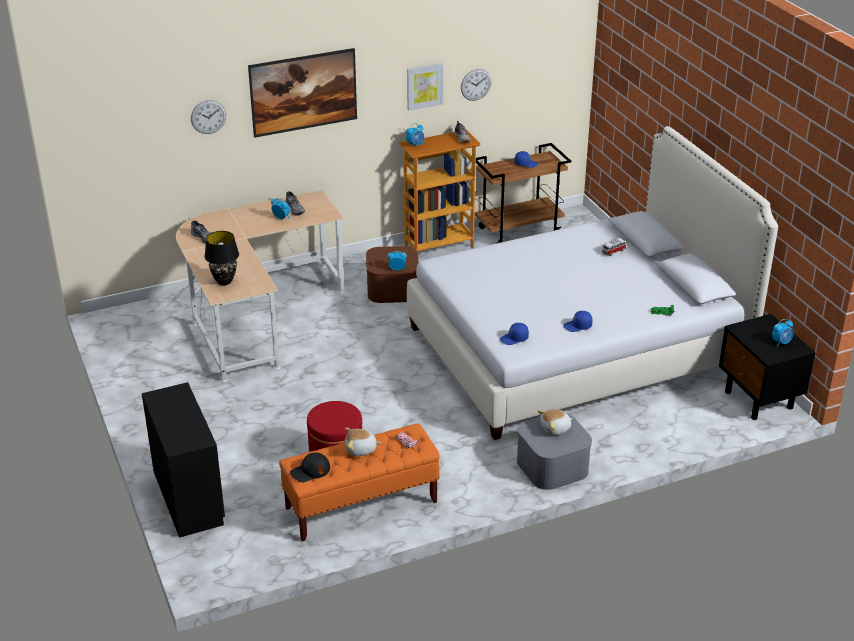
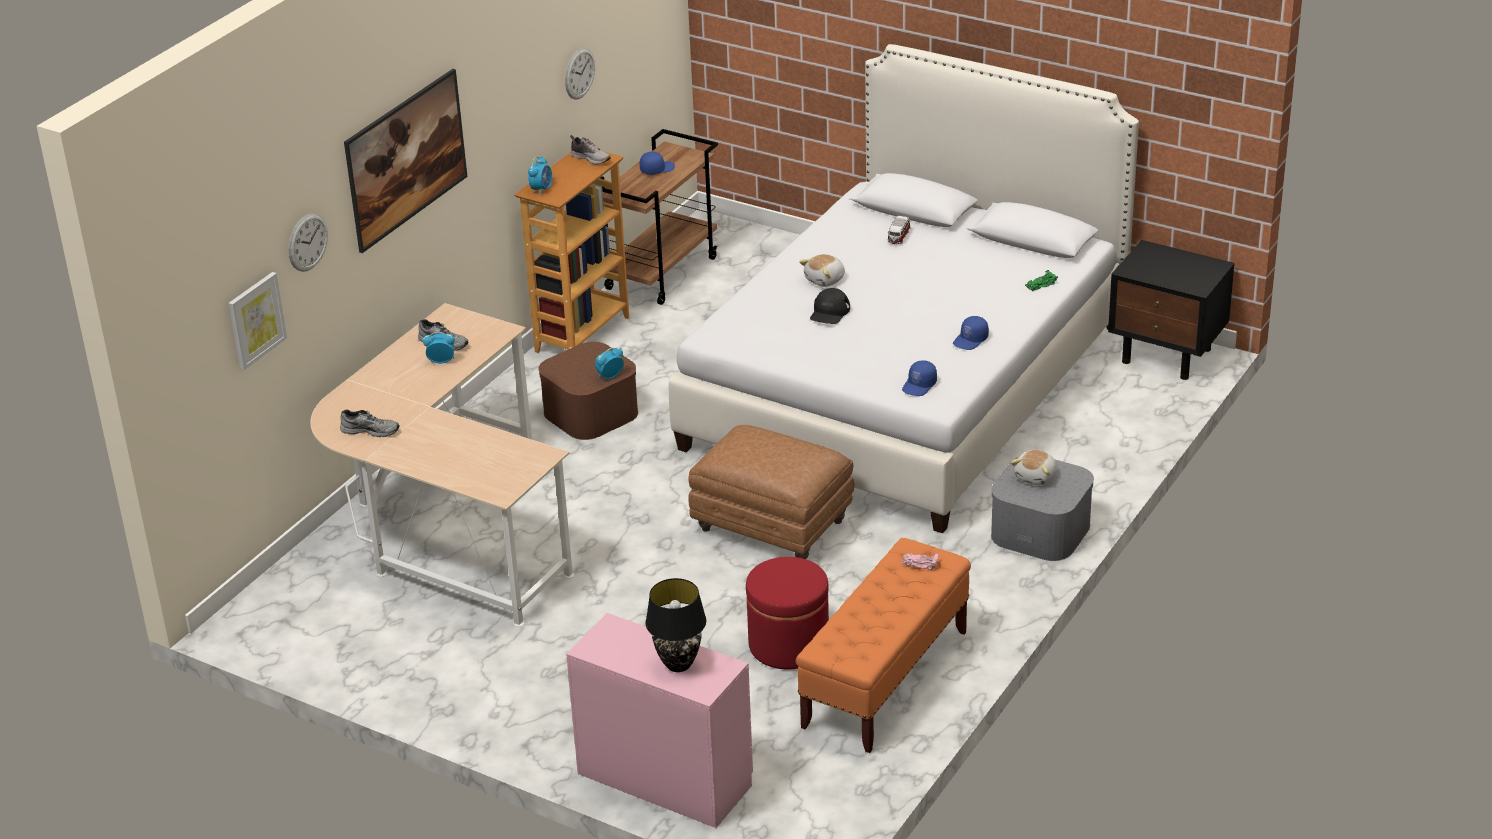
camera: 35 degrees left, 0 degrees up
black dresser [142,382,225,538] -> pink dresser [566,613,753,828]
black table lamp [205,231,239,285] -> black table lamp moved to [645,578,706,672]
black cap [290,452,330,482] -> black cap moved to [810,288,850,324]
plush toy [345,428,381,456] -> plush toy moved to [799,254,845,287]
picture [407,63,443,111] -> picture moved to [229,272,287,370]
alarm clock [772,319,794,346] -> none
none -> brown ottoman [688,425,854,559]

